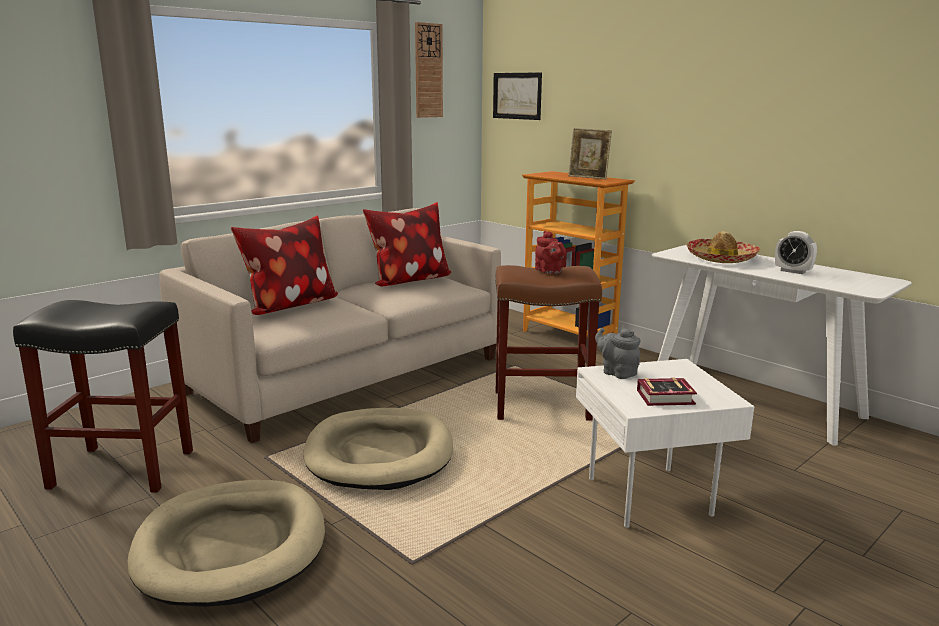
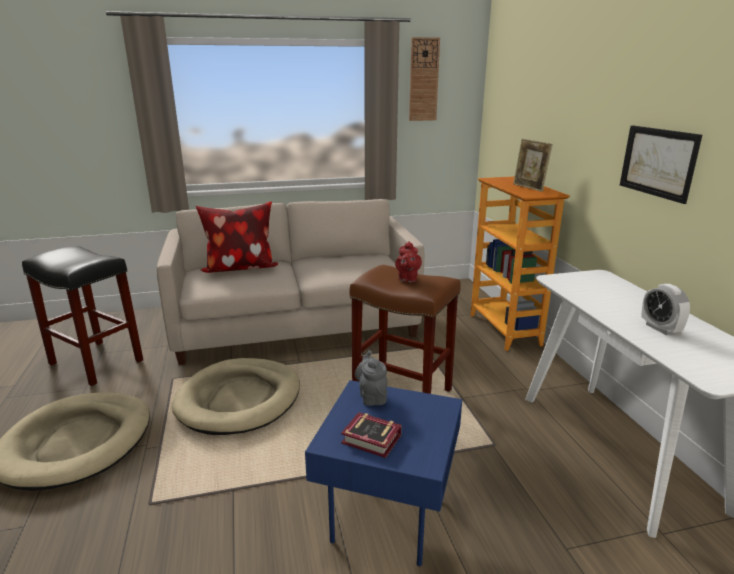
camera: 30 degrees right, 5 degrees up
pillow [363,202,451,286] -> none
picture [493,72,542,120] -> picture moved to [620,125,702,204]
white side table [576,359,754,528] -> blue side table [305,380,462,566]
hat [686,231,760,263] -> none

